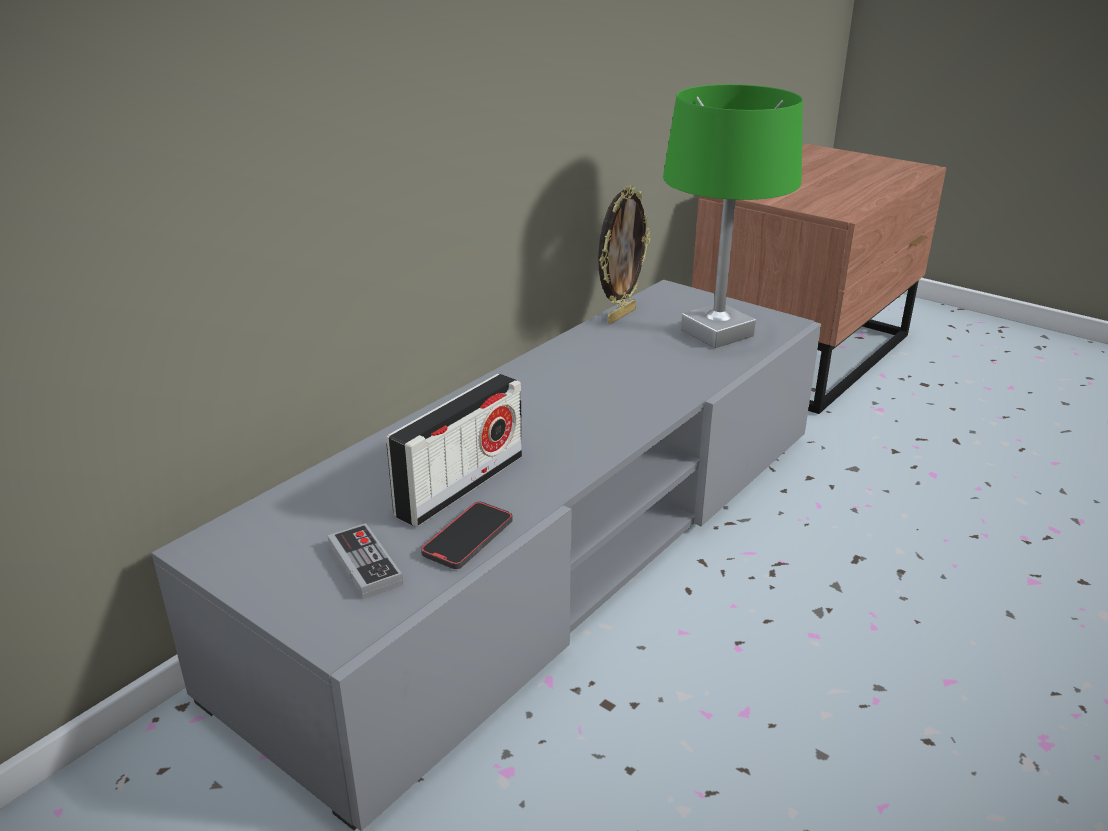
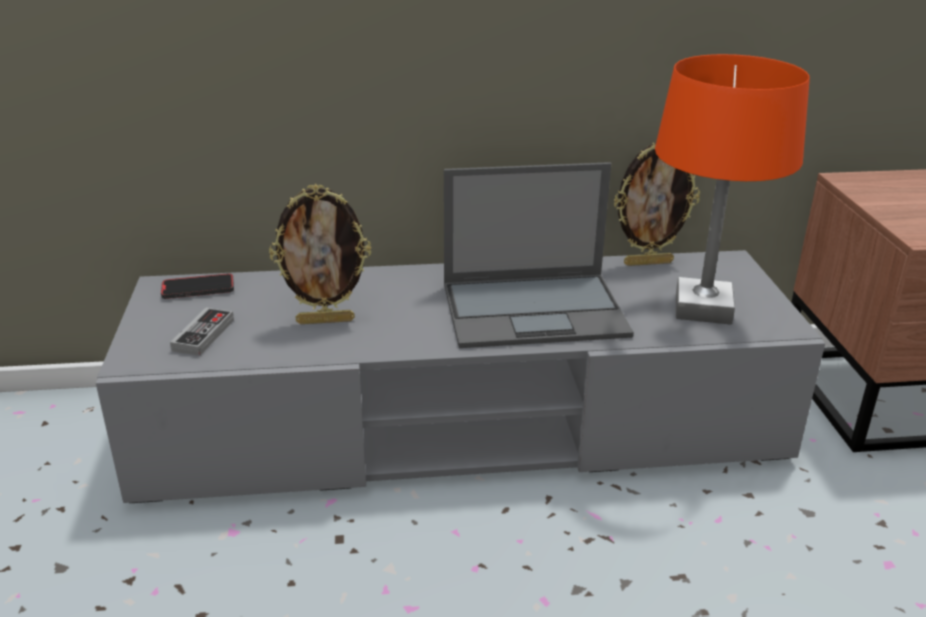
camera: 45 degrees right, 0 degrees up
radio [386,374,522,527] -> picture frame [269,184,371,324]
phone [421,502,513,569] -> phone moved to [161,273,234,299]
green table lamp [663,84,803,348] -> orange table lamp [655,54,810,325]
none -> laptop [444,162,634,348]

